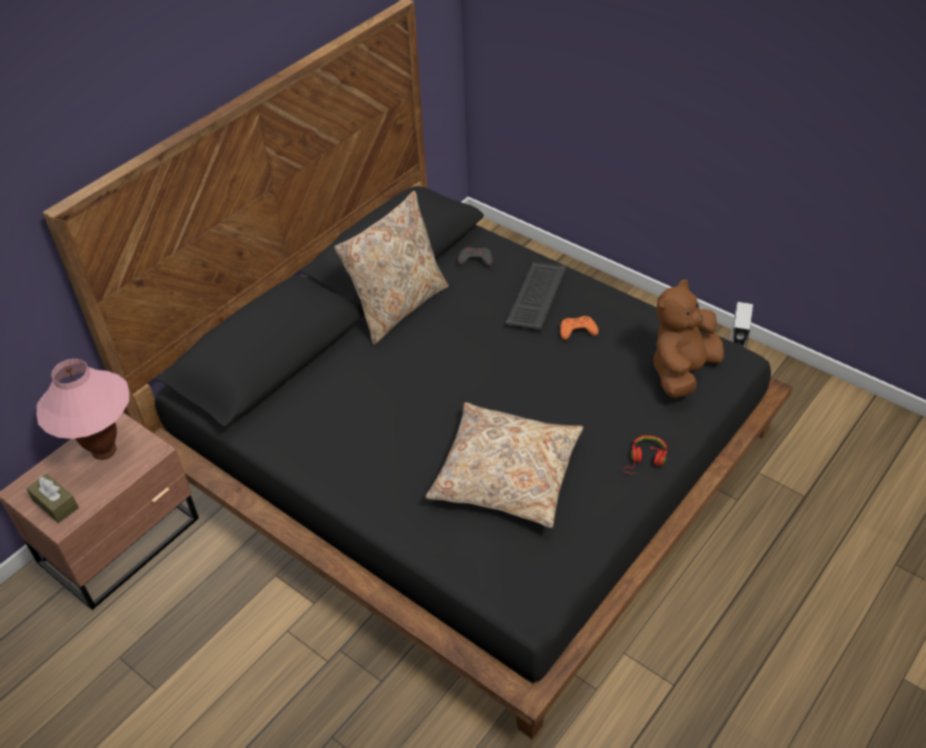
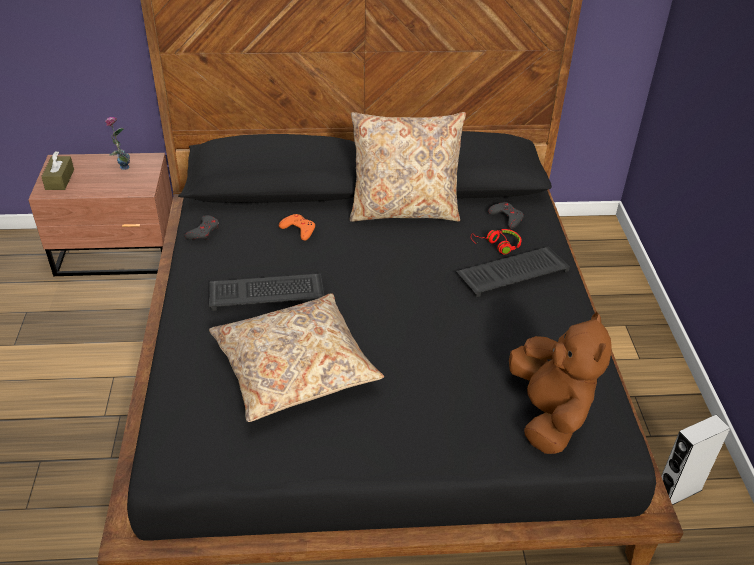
camera: 45 degrees right, 5 degrees down
pink table lamp [37,359,129,460] -> vase [105,117,130,170]
orange game controller [560,316,599,340] -> orange game controller moved to [279,214,315,241]
red headphones [623,435,667,474] -> red headphones moved to [471,229,522,254]
brown plush toy [653,280,724,398] -> brown plush toy turned 90 degrees clockwise [509,312,612,454]
none -> grey game controller [184,215,219,240]
none -> keyboard [209,273,324,311]

